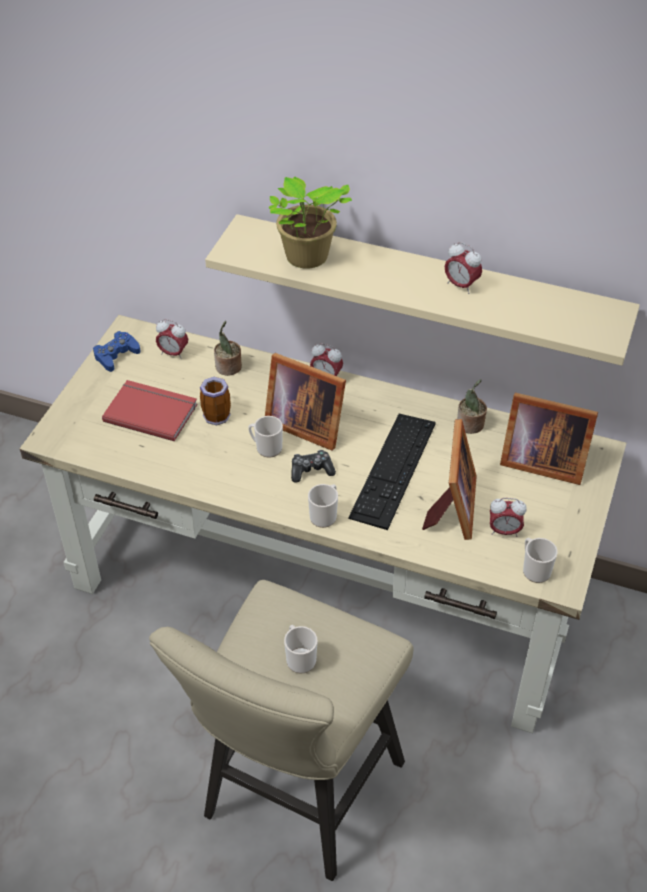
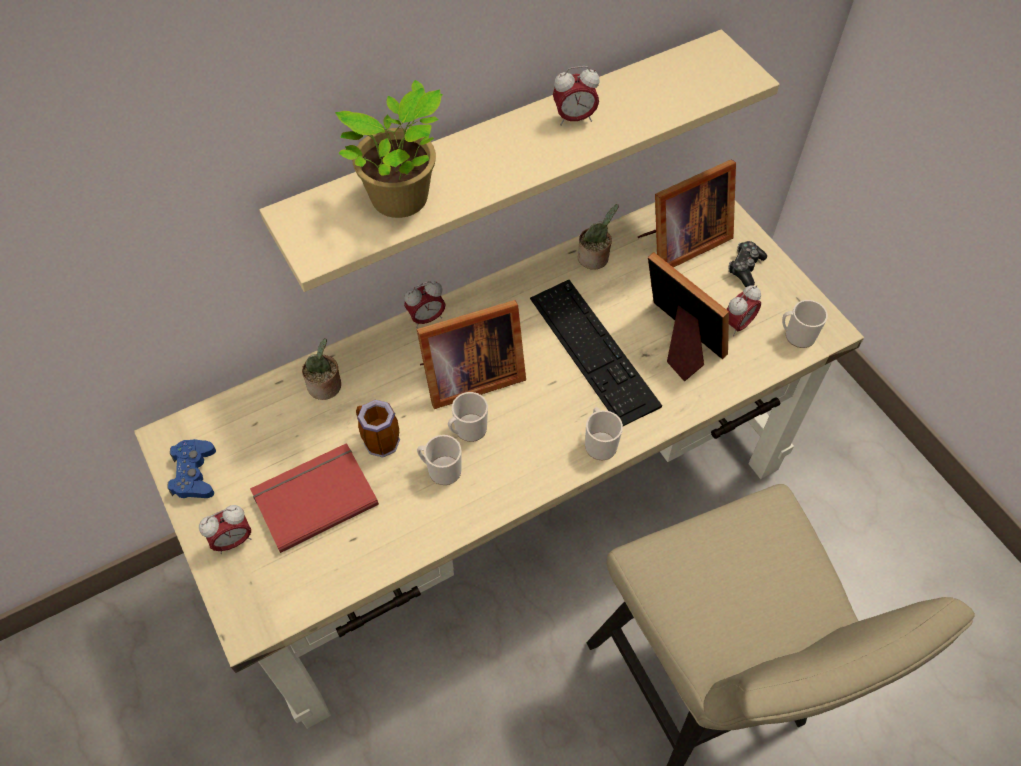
camera: 50 degrees left, 10 degrees up
alarm clock [156,319,188,360] -> alarm clock moved to [199,505,251,554]
mug [284,625,317,673] -> mug moved to [417,435,462,485]
game controller [291,450,336,483] -> game controller moved to [728,241,767,287]

